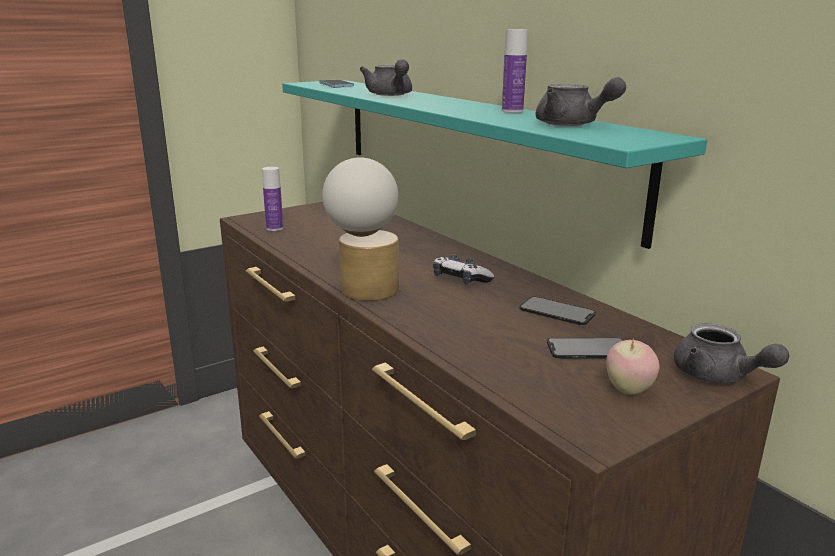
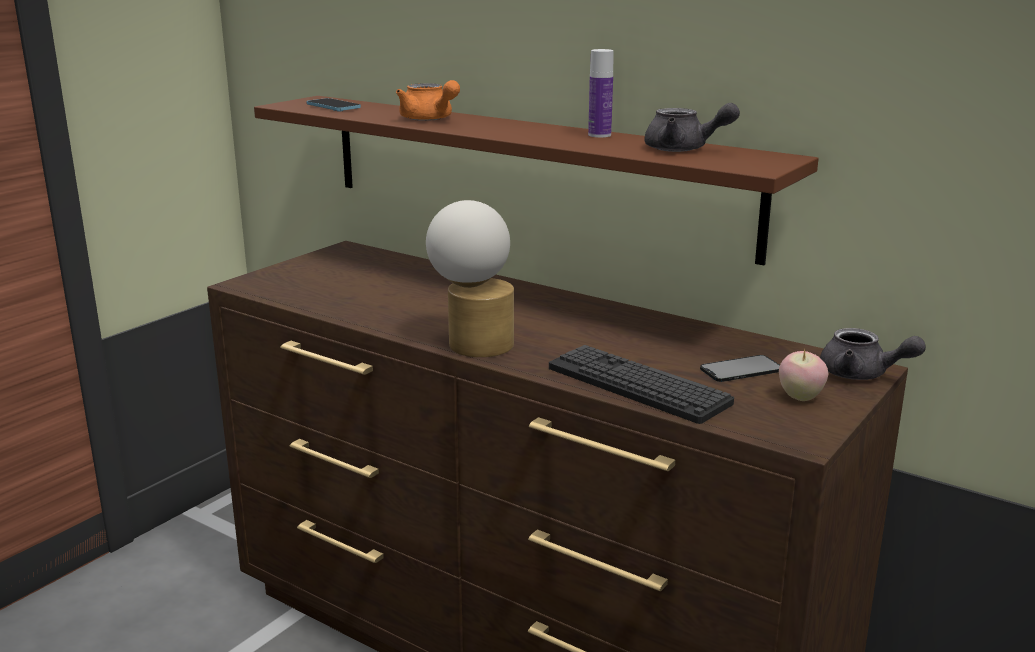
camera: 20 degrees left, 0 degrees up
bottle [262,167,283,231] -> none
turquoise shelf [282,80,707,249] -> brown shelf [254,96,819,265]
grey teapot [360,59,412,96] -> orange teapot [396,80,460,121]
game controller [433,254,495,285] -> none
phone [520,297,596,325] -> none
none -> keyboard [549,345,734,424]

